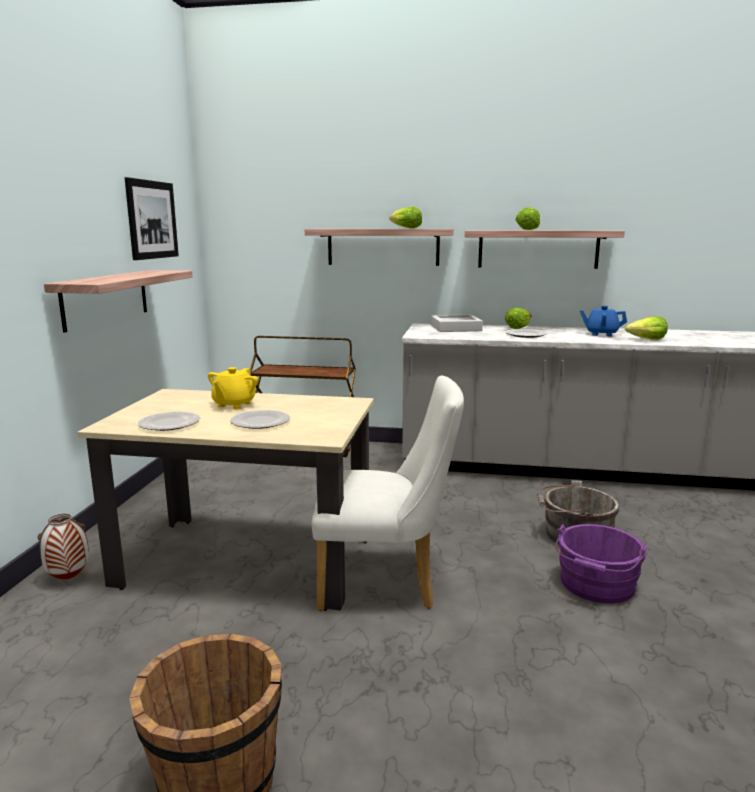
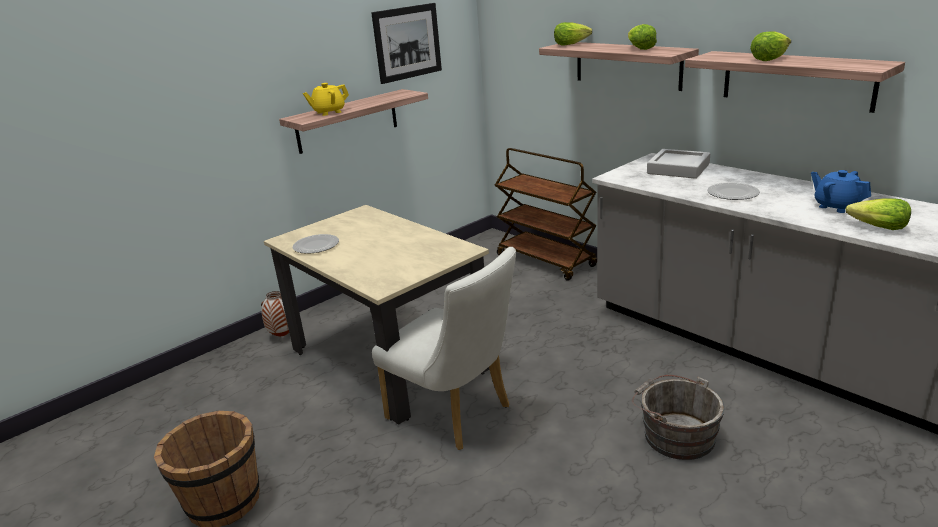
camera: 40 degrees right, 10 degrees up
yellow teapot [208,367,258,409] -> yellow teapot moved to [303,83,349,116]
plate [230,410,290,429] -> none
lettuce [505,308,532,329] -> lettuce moved to [554,22,592,46]
purple bucket [555,524,647,604] -> none

